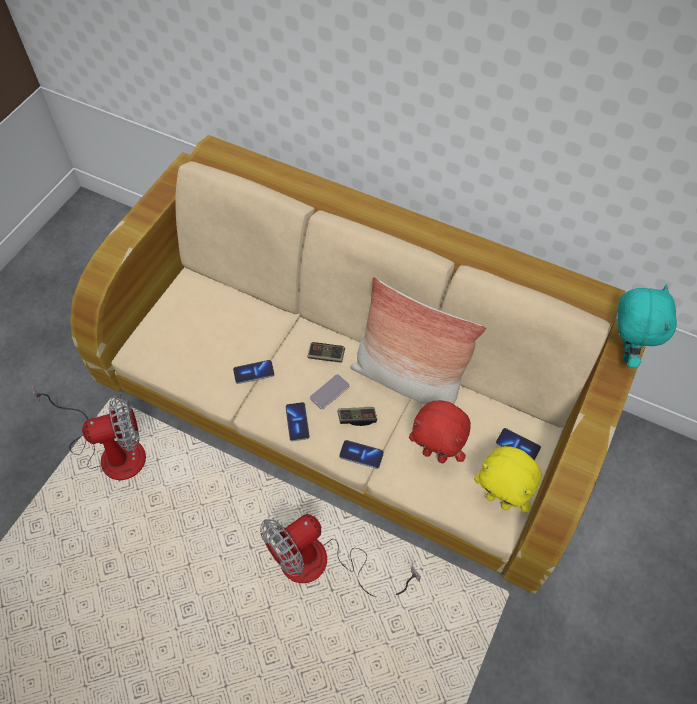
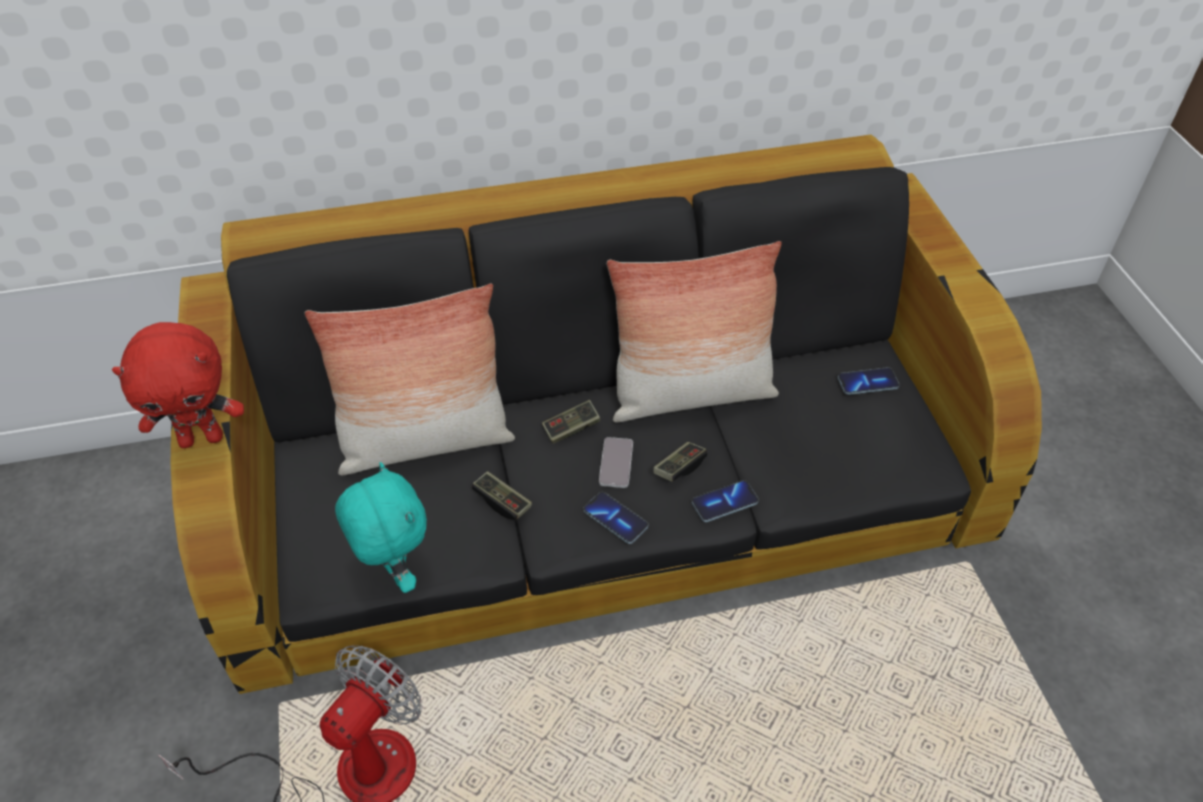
camera: 40 degrees left, 10 degrees down
beige sofa [70,135,646,594] -> black sofa [171,135,1042,694]
phone [233,360,275,384] -> game controller [472,471,532,520]
fan [260,514,421,597] -> none
red plush toy [409,400,471,463] -> red plush toy moved to [112,322,244,448]
yellow plush toy [474,446,541,512] -> none
turquoise plush toy [618,284,677,368] -> turquoise plush toy moved to [335,462,427,593]
none -> pillow [305,283,515,475]

